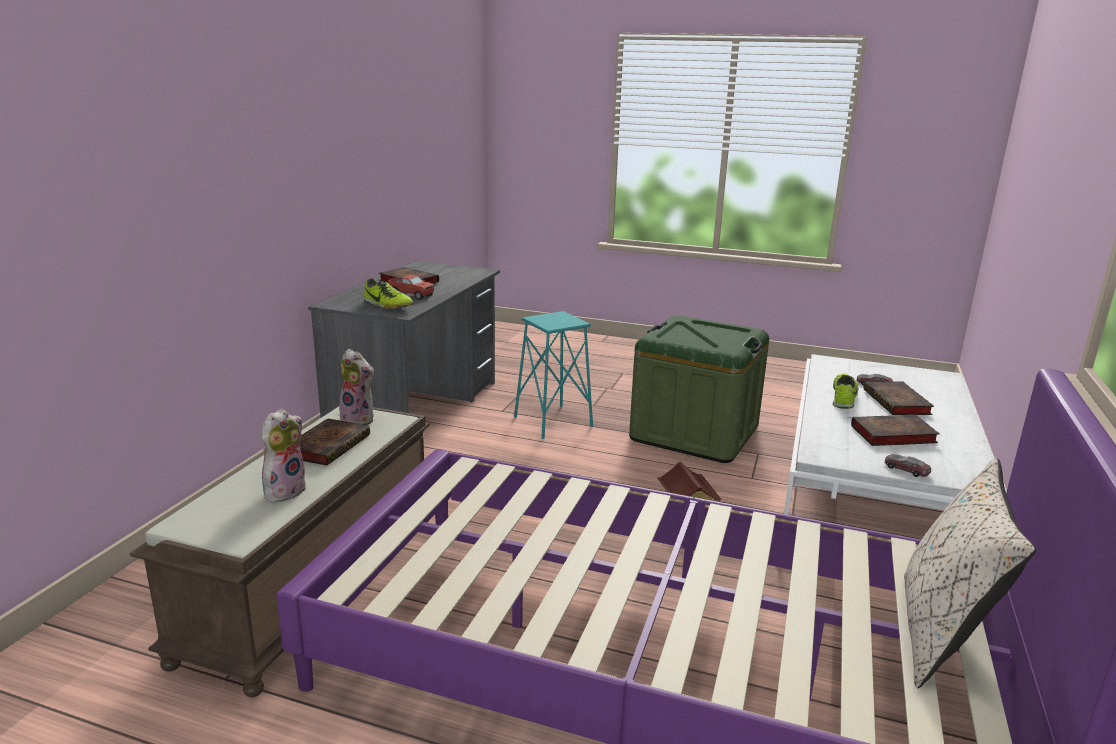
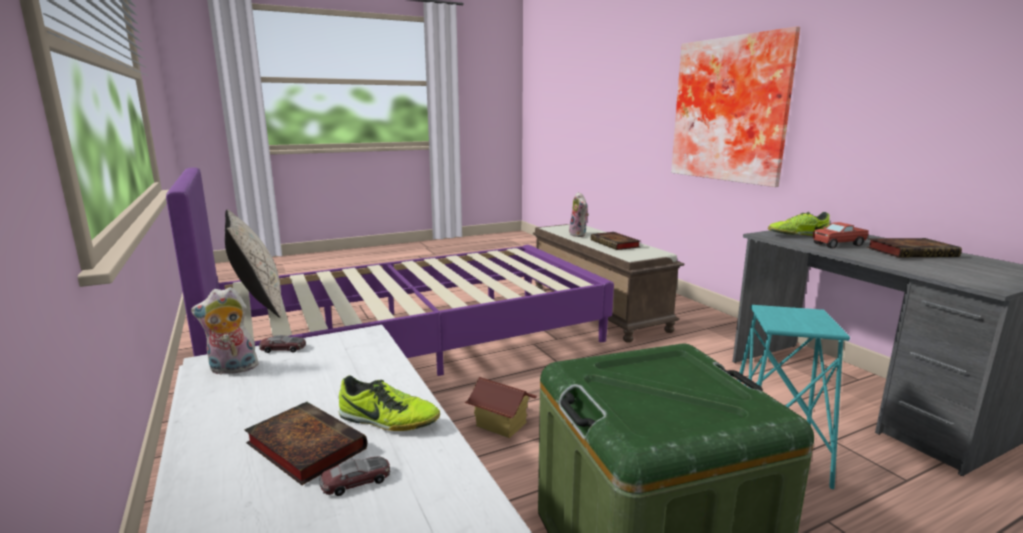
camera: 135 degrees right, 5 degrees down
plush toy [339,349,375,425] -> plush toy moved to [191,287,258,375]
shoe [833,373,859,409] -> shoe turned 45 degrees counterclockwise [339,375,440,431]
book [851,415,939,446] -> none
none -> picture [671,26,800,187]

